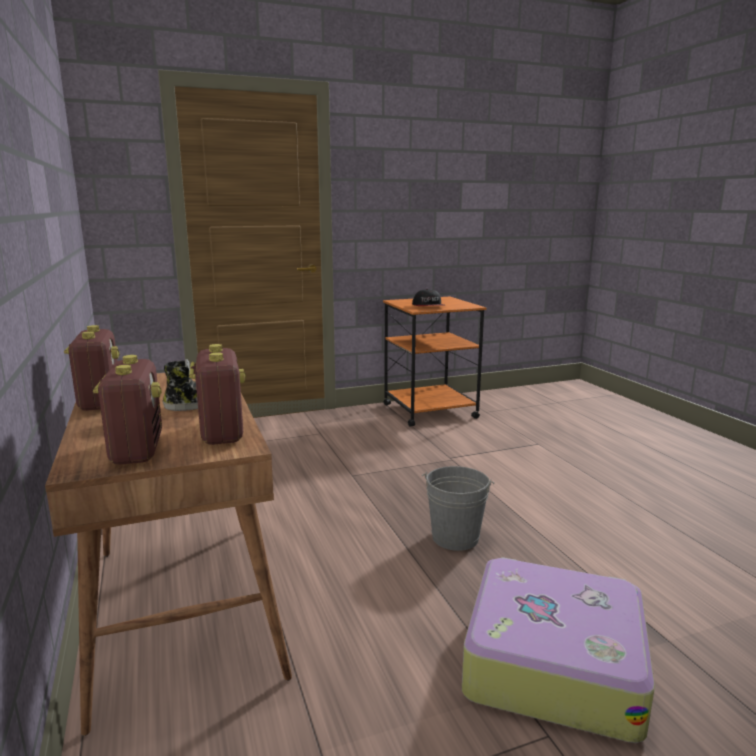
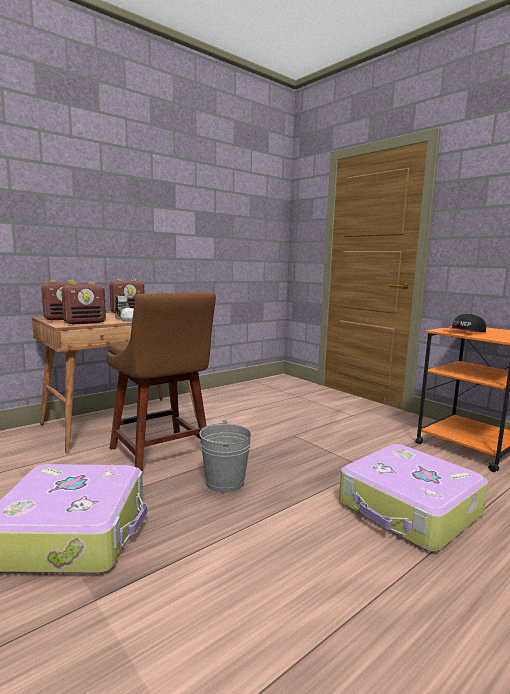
camera: 70 degrees right, 5 degrees down
none -> brown stool [106,292,216,471]
none -> suitcase [339,444,488,552]

